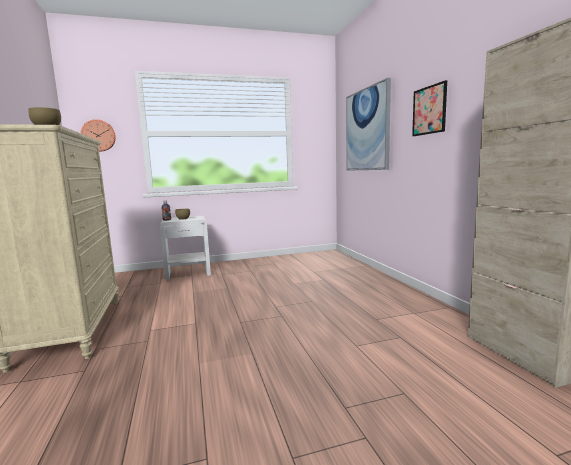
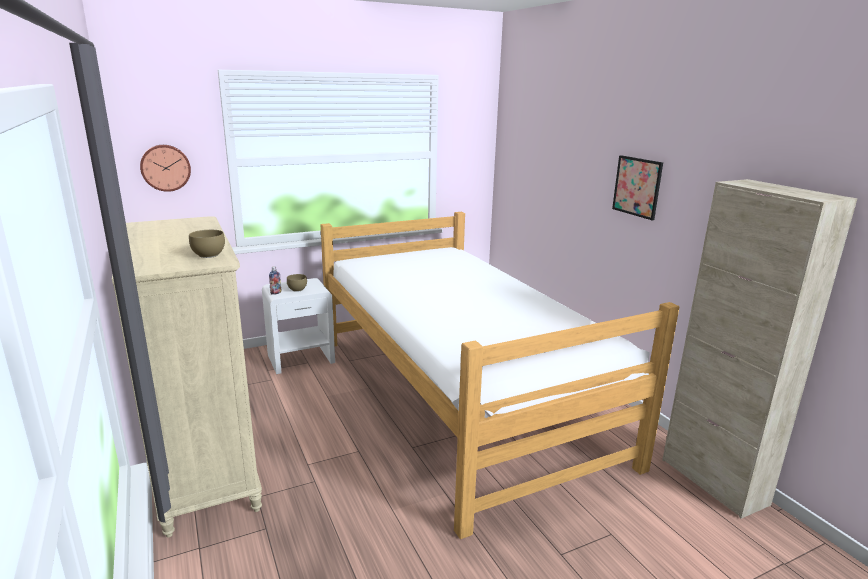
camera: 10 degrees left, 10 degrees up
picture [346,78,391,171] -> none
none -> bed [321,212,679,539]

